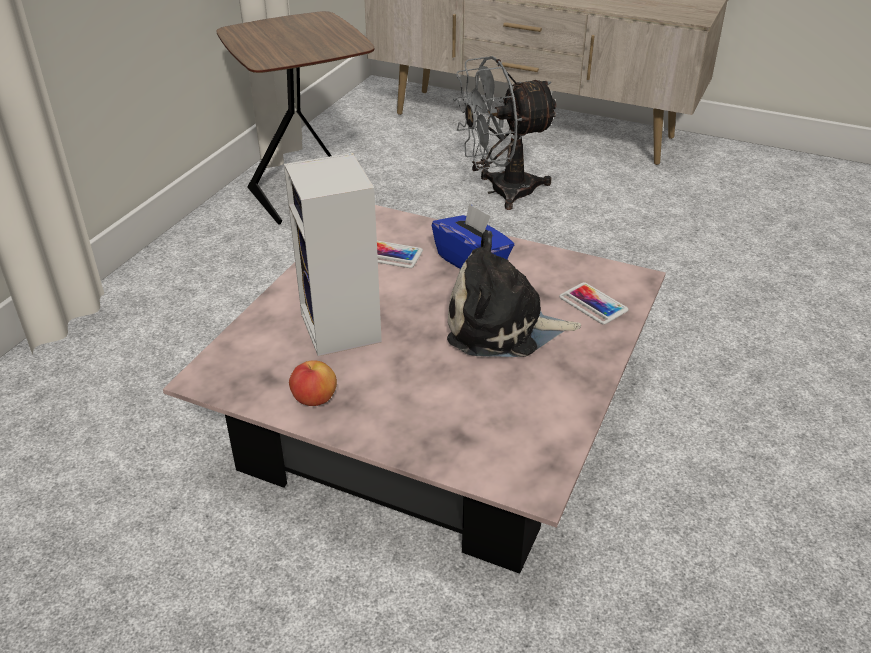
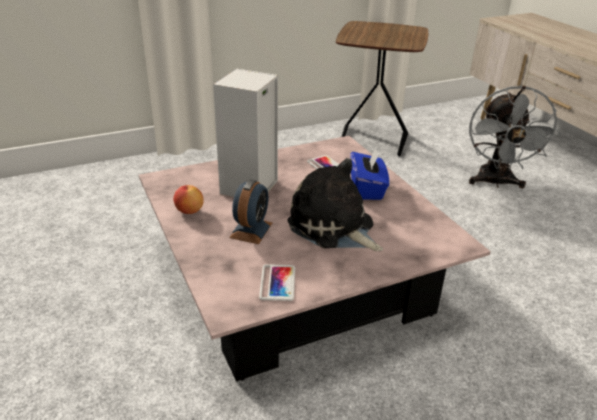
camera: 40 degrees right, 5 degrees down
grey fan [453,56,559,210] -> grey fan turned 105 degrees counterclockwise [469,86,560,188]
phone [559,282,629,325] -> phone moved to [259,264,295,301]
none -> alarm clock [229,179,272,244]

